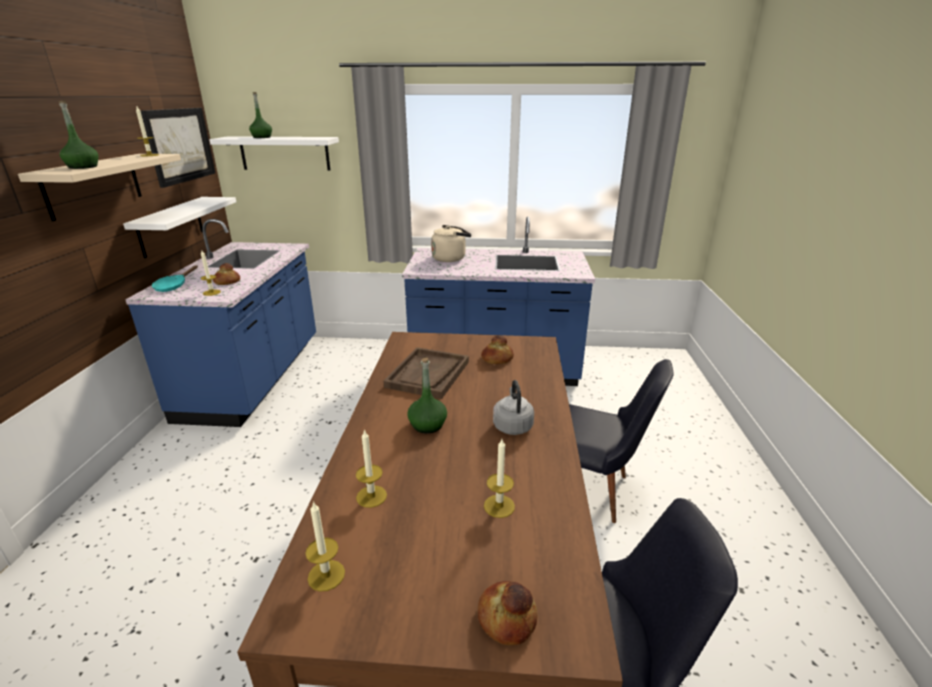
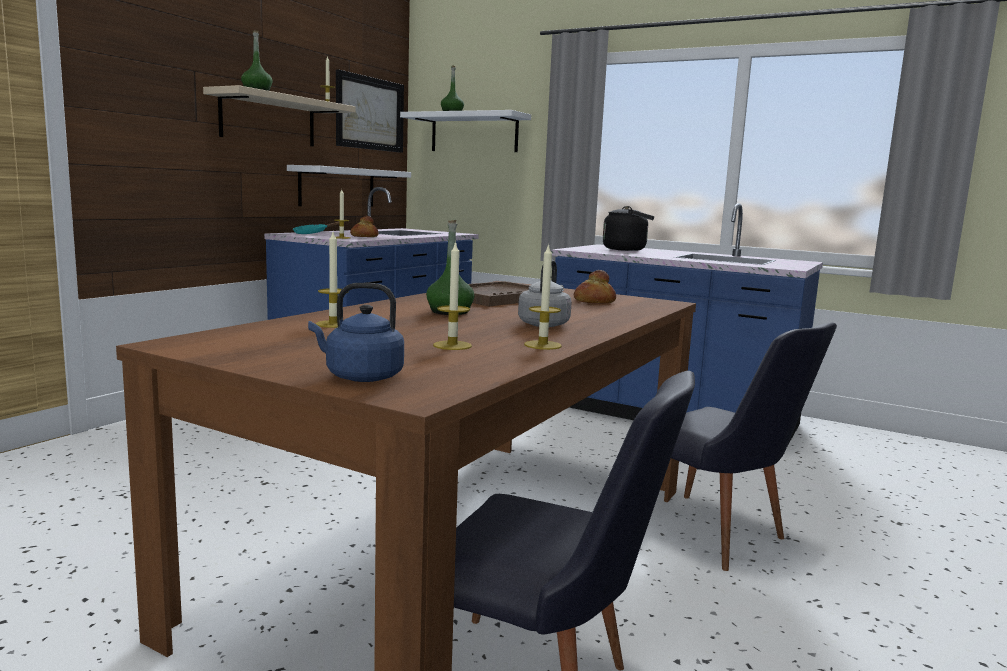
camera: 25 degrees right, 15 degrees down
candle [305,501,345,592] -> candle moved to [524,243,562,350]
beige kettle [431,225,471,262] -> black kettle [603,206,654,251]
bread [478,581,537,645] -> blue kettle [308,283,404,382]

